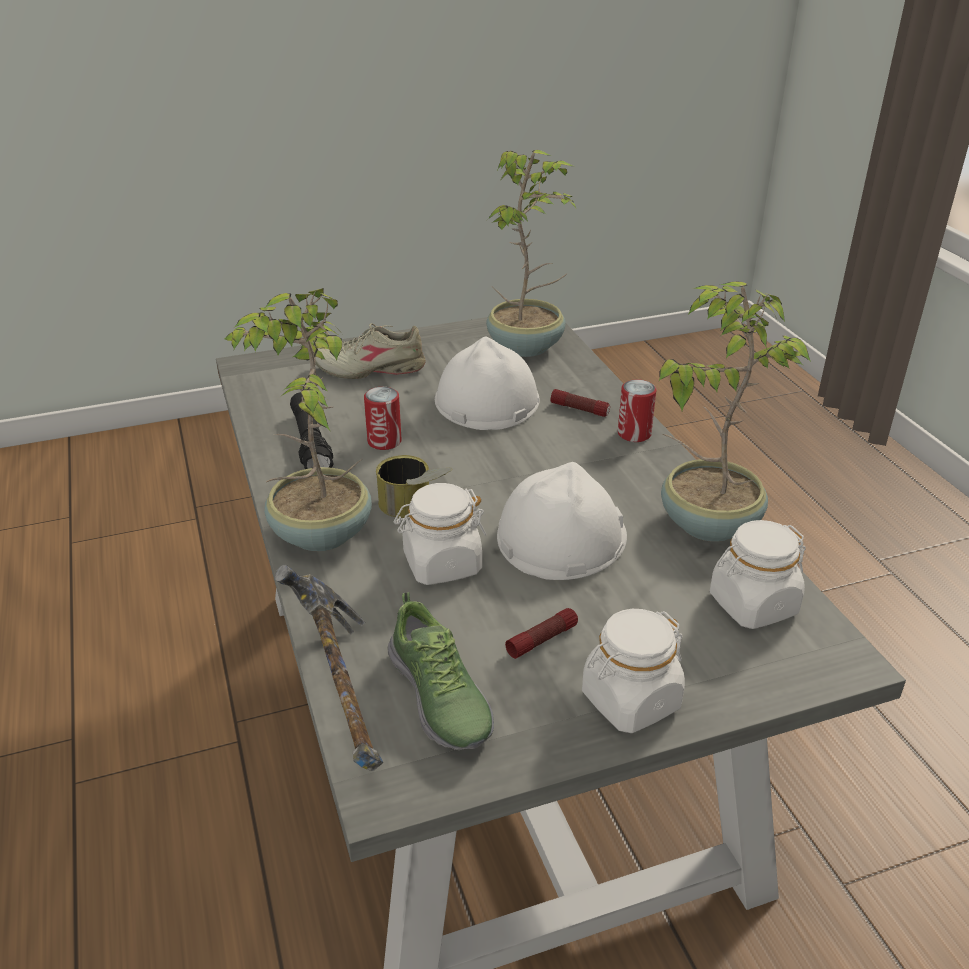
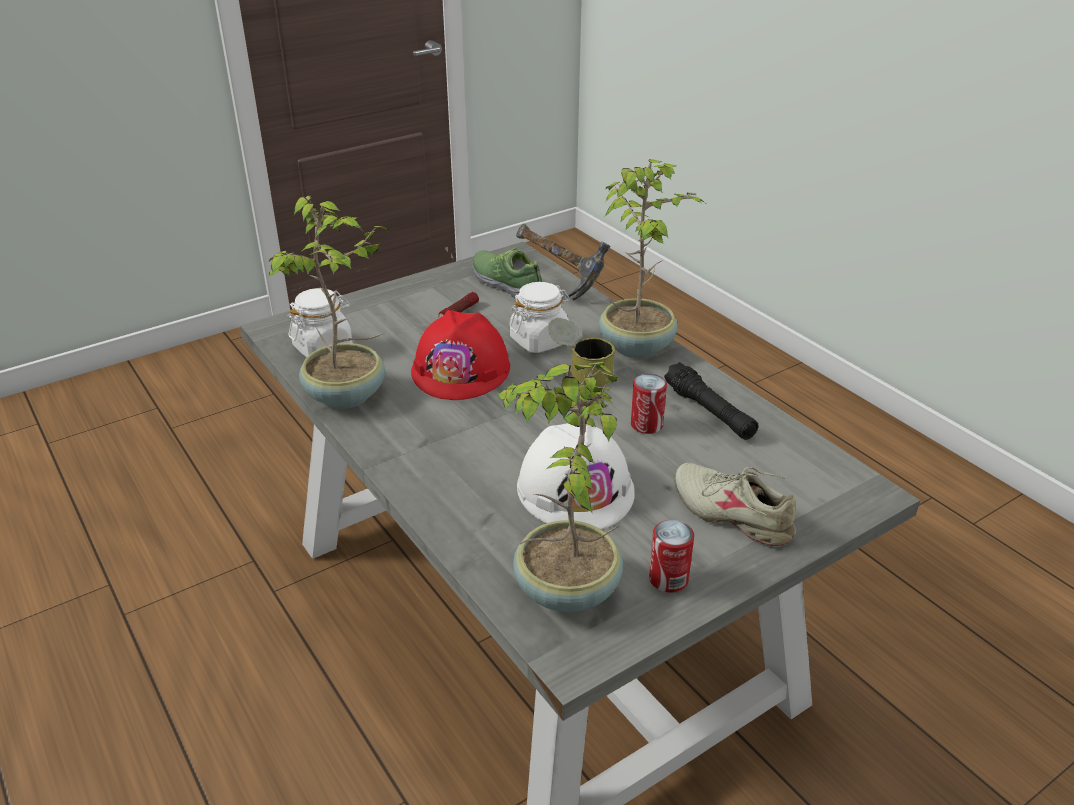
camera: 165 degrees right, 0 degrees up
beige shoe [315,323,426,379] -> beige shoe turned 120 degrees counterclockwise [674,463,796,546]
white hard hat [497,462,627,580] -> red hard hat [411,310,510,400]
flashlight [550,389,610,417] -> none
white jar [582,609,685,733] -> none
can [618,379,656,442] -> can moved to [649,520,694,592]

